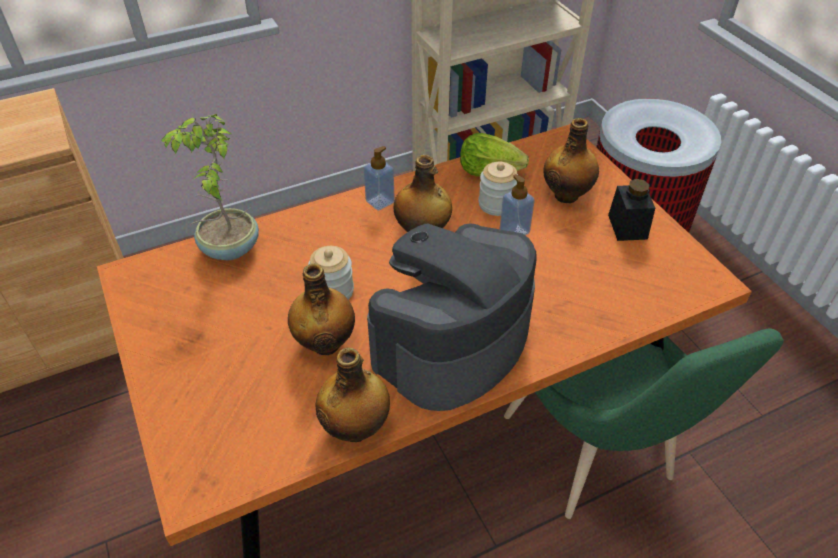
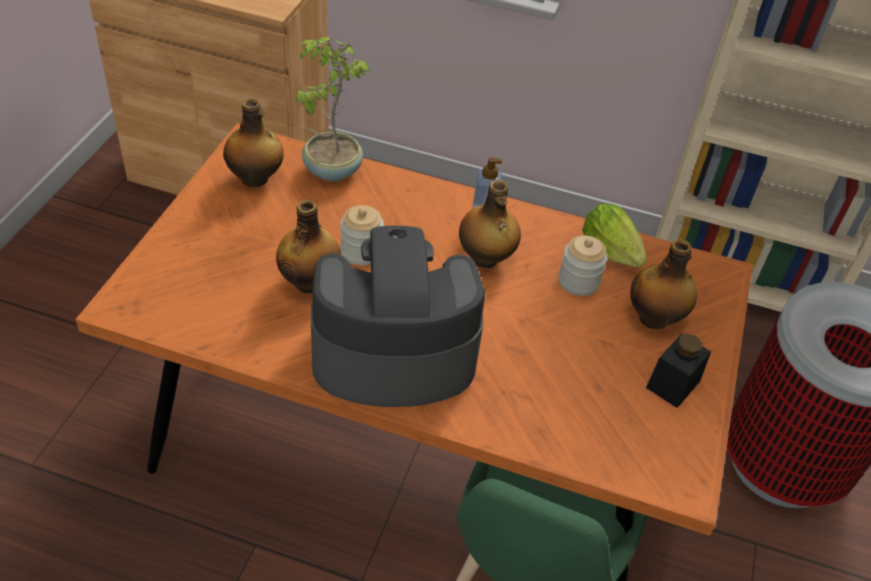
camera: 40 degrees right, 0 degrees up
bottle [315,348,390,442] -> bottle moved to [223,98,284,187]
soap dispenser [500,174,535,235] -> none

